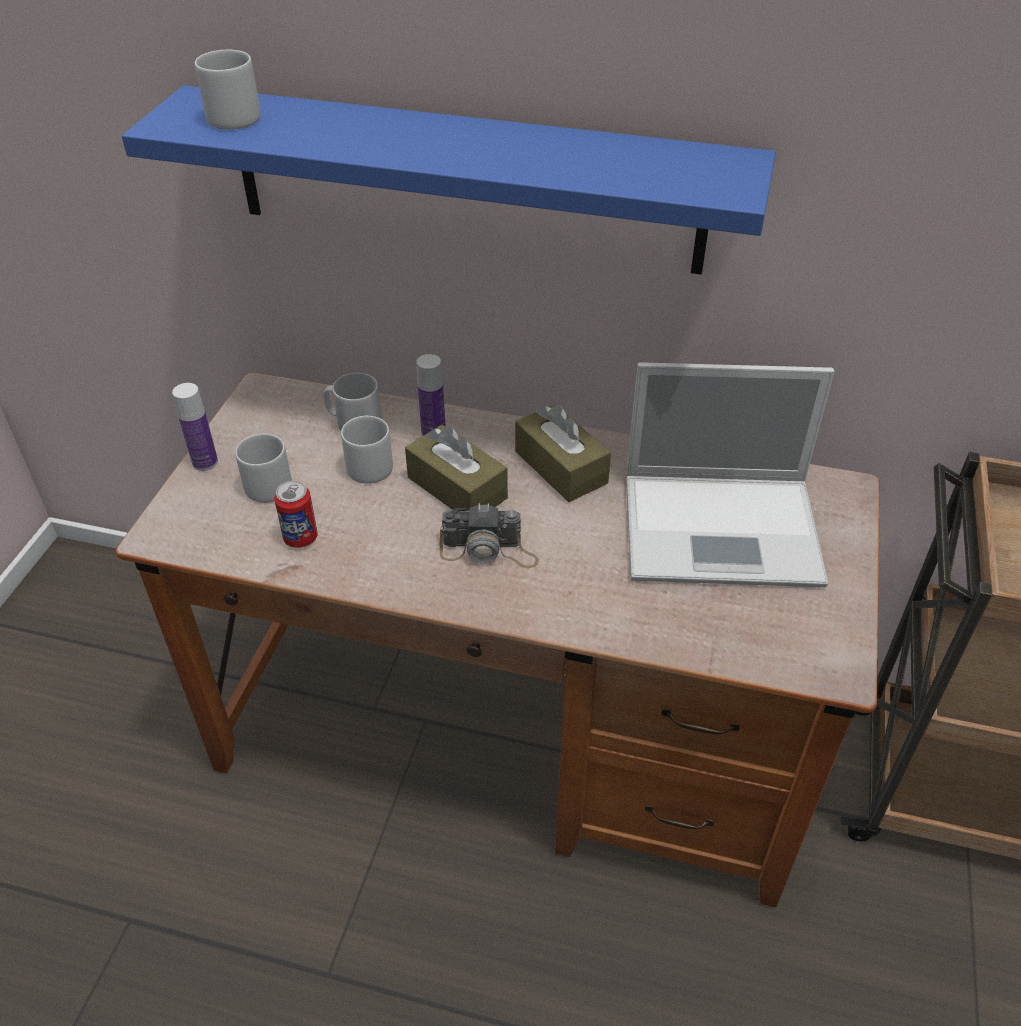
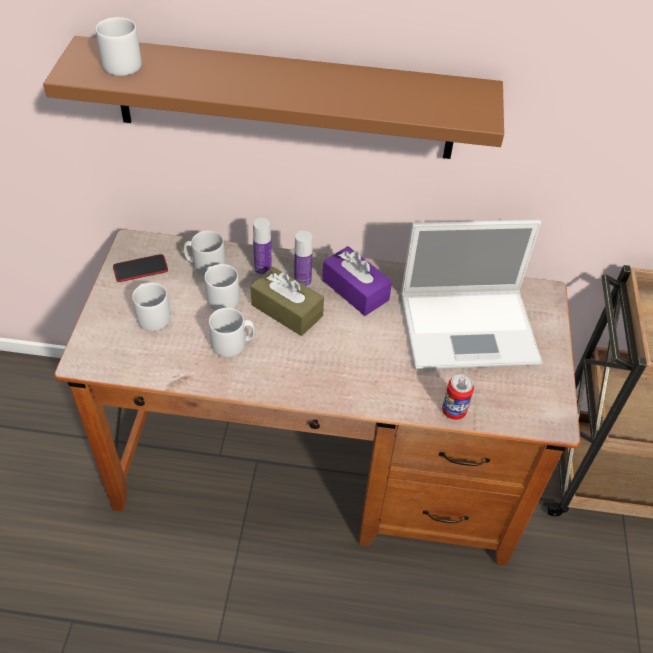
camera: 10 degrees left, 5 degrees up
blue shelf [122,85,776,275] -> brown shelf [43,36,504,159]
bottle [172,383,218,471] -> bottle moved to [294,231,313,287]
can [274,481,318,548] -> can moved to [442,374,474,420]
camera [440,503,539,568] -> none
brown tissue box [515,404,611,502] -> purple tissue box [322,246,392,316]
none -> phone [113,254,168,282]
none -> grey mug [209,308,255,357]

